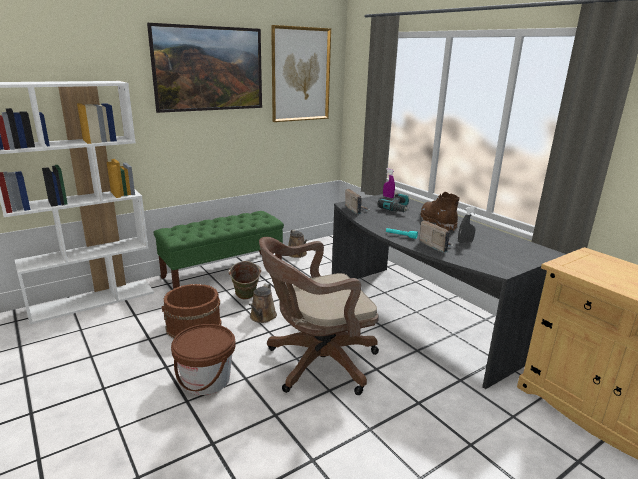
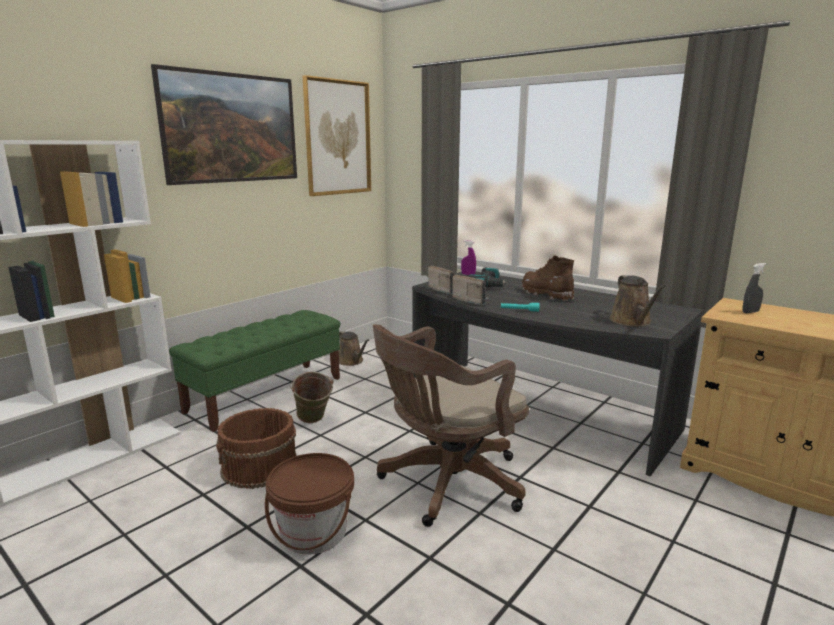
camera: 15 degrees left, 5 degrees down
brown watering can [248,284,277,323] -> brown watering can moved to [610,275,666,327]
radio [419,220,454,253] -> radio moved to [452,274,488,305]
grey spray bottle [458,207,477,243] -> grey spray bottle moved to [743,263,766,313]

